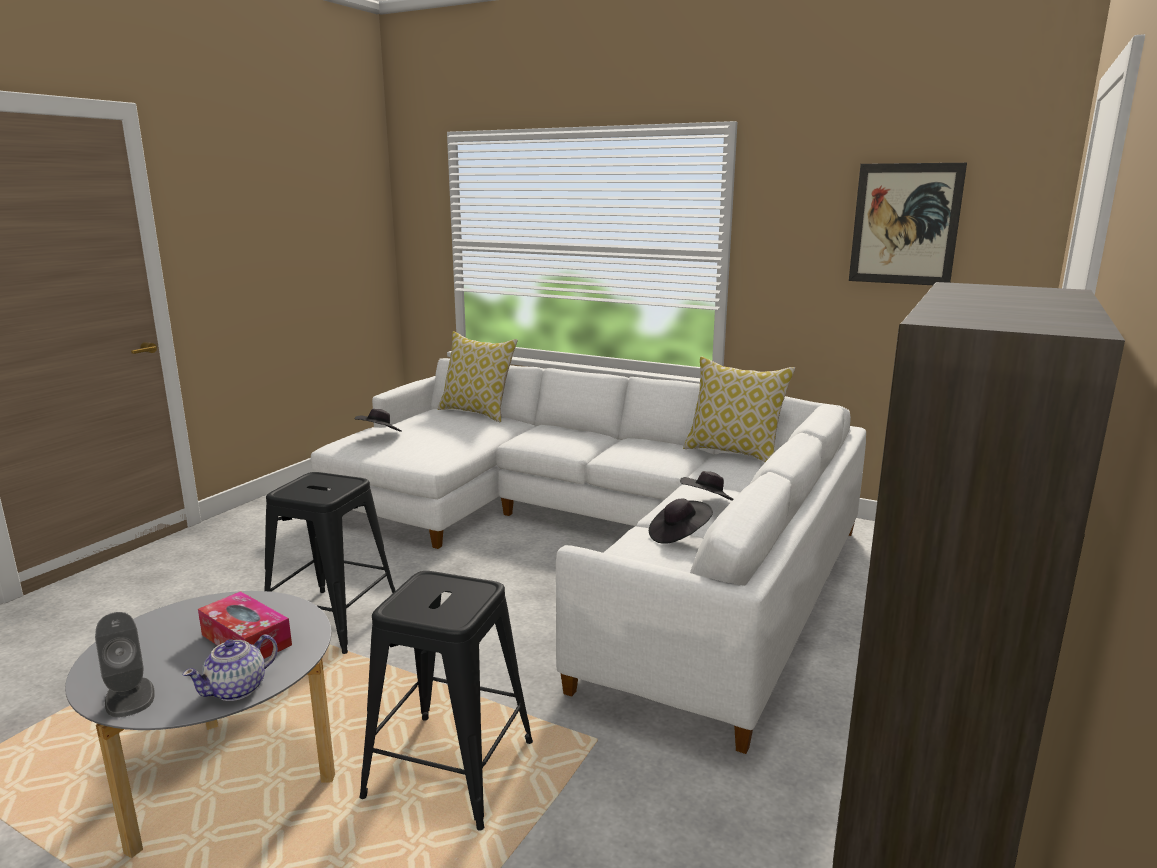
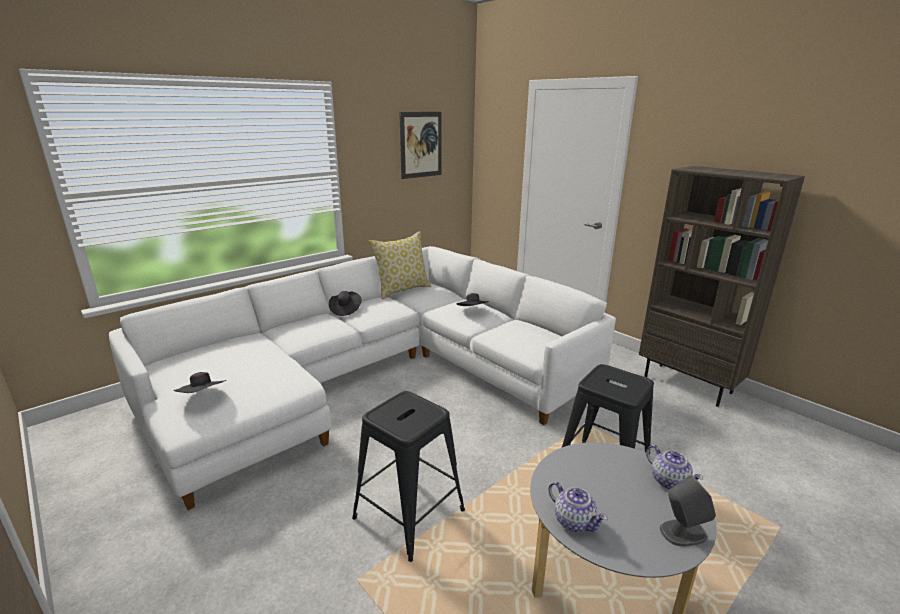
camera: 70 degrees left, 5 degrees up
tissue box [198,591,292,659] -> none
pillow [438,331,518,422] -> none
black hat [649,499,713,544] -> black hat moved to [329,291,362,316]
none -> teapot [549,482,608,532]

